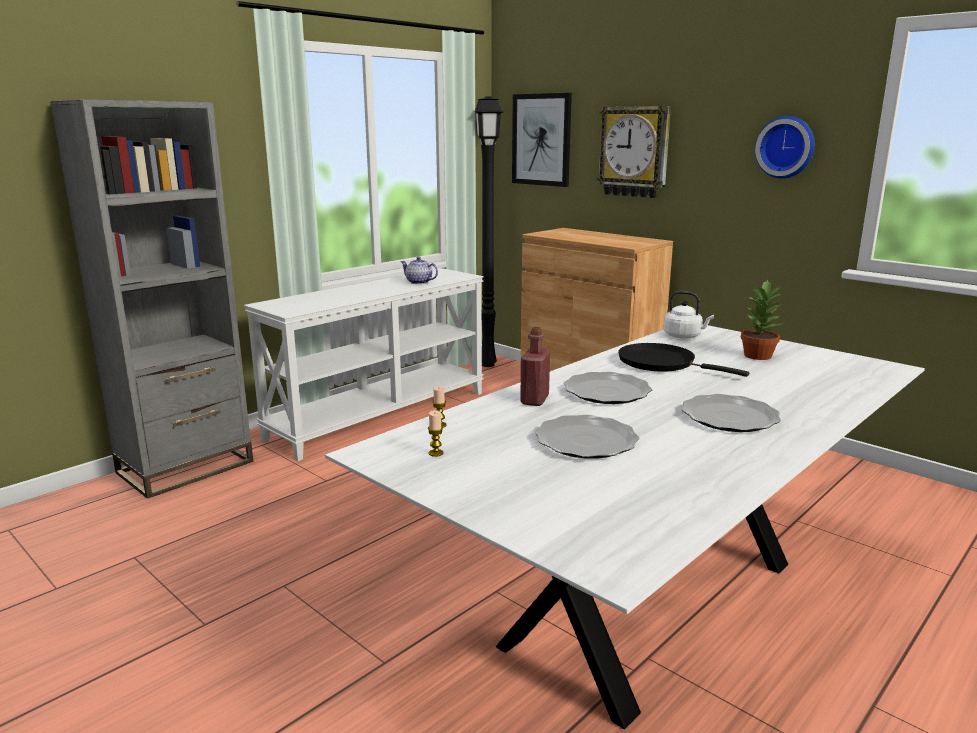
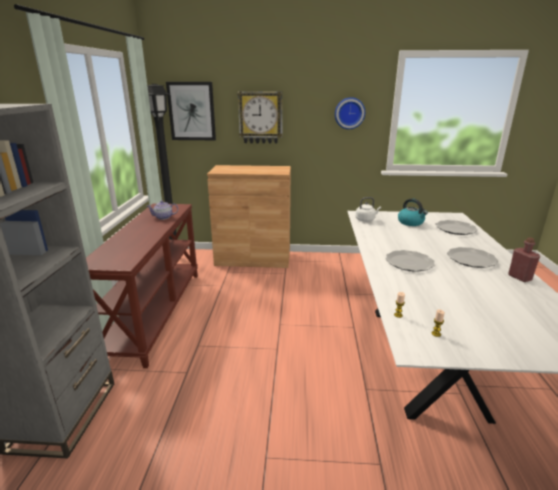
camera: 40 degrees left, 5 degrees up
white console table [244,268,484,461] -> brown console table [86,204,198,368]
red bottle [520,327,550,406] -> red bottle moved to [508,237,540,282]
plate [535,415,639,459] -> plate moved to [436,220,478,235]
black frying pan [618,343,749,377] -> none
potted plant [741,280,781,360] -> kettle [398,198,428,226]

